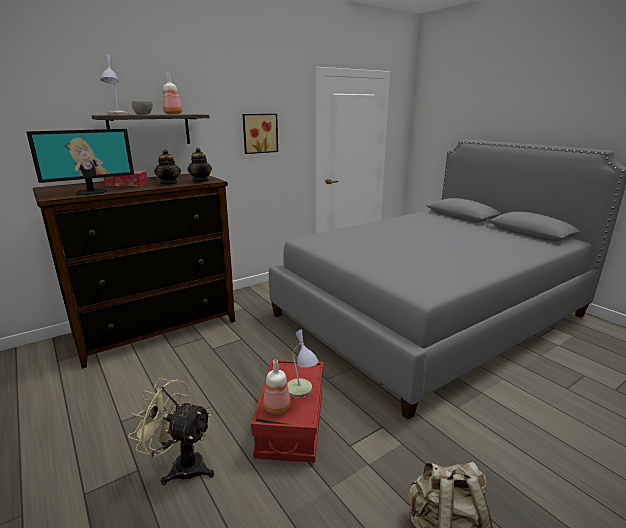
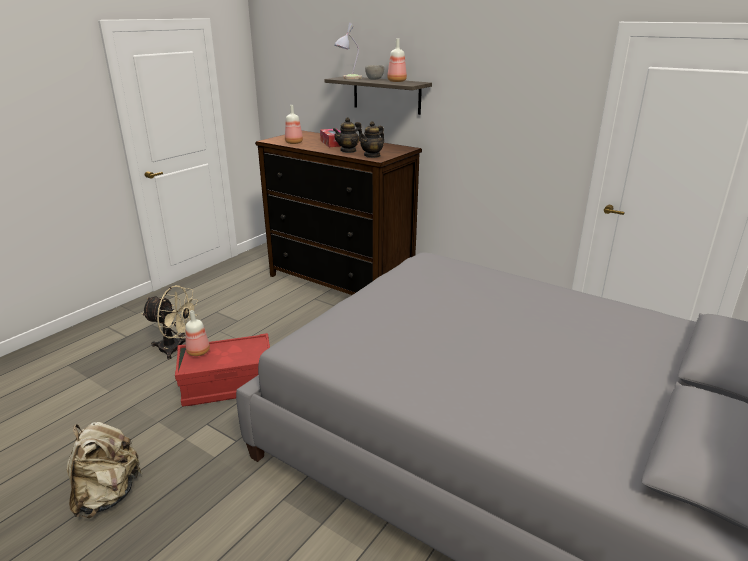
camera: 70 degrees right, 5 degrees up
monitor [26,129,134,195] -> bottle [285,105,303,144]
beige fan [128,378,214,485] -> beige fan turned 105 degrees clockwise [142,285,198,359]
picture [242,114,278,154] -> none
table lamp [287,330,319,398] -> none

